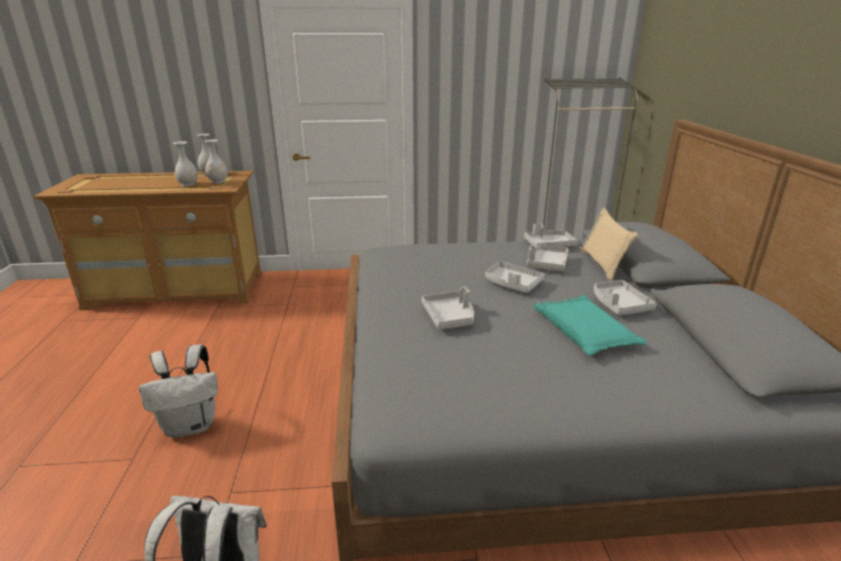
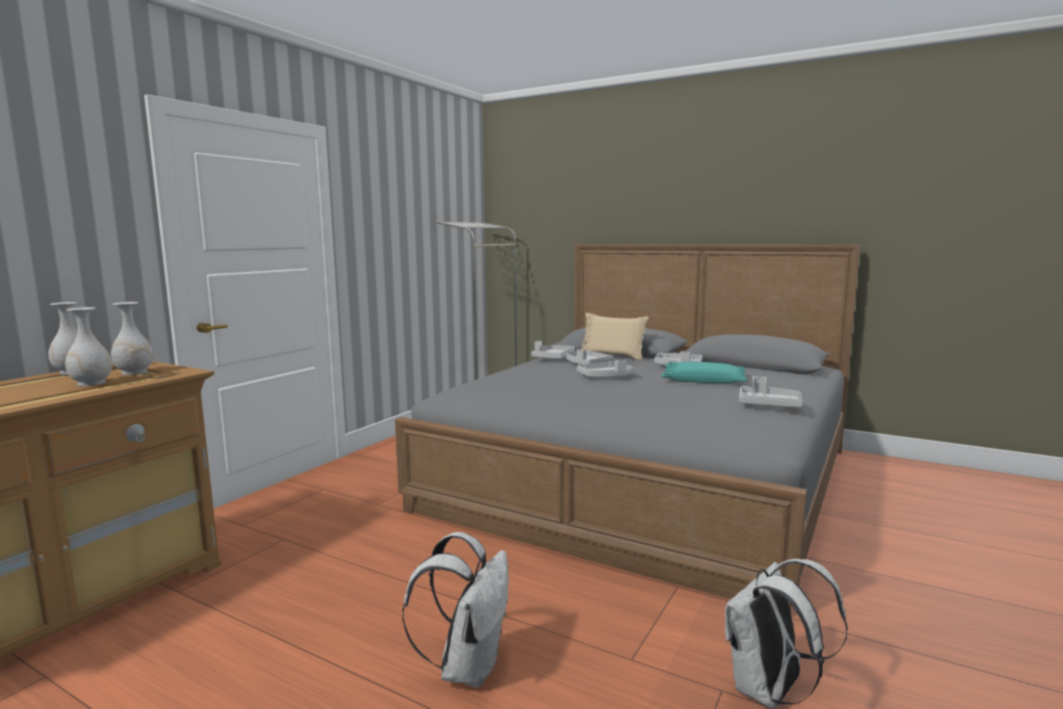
camera: 55 degrees left, 15 degrees down
grey tray [421,287,474,329] -> grey tray moved to [739,376,803,408]

